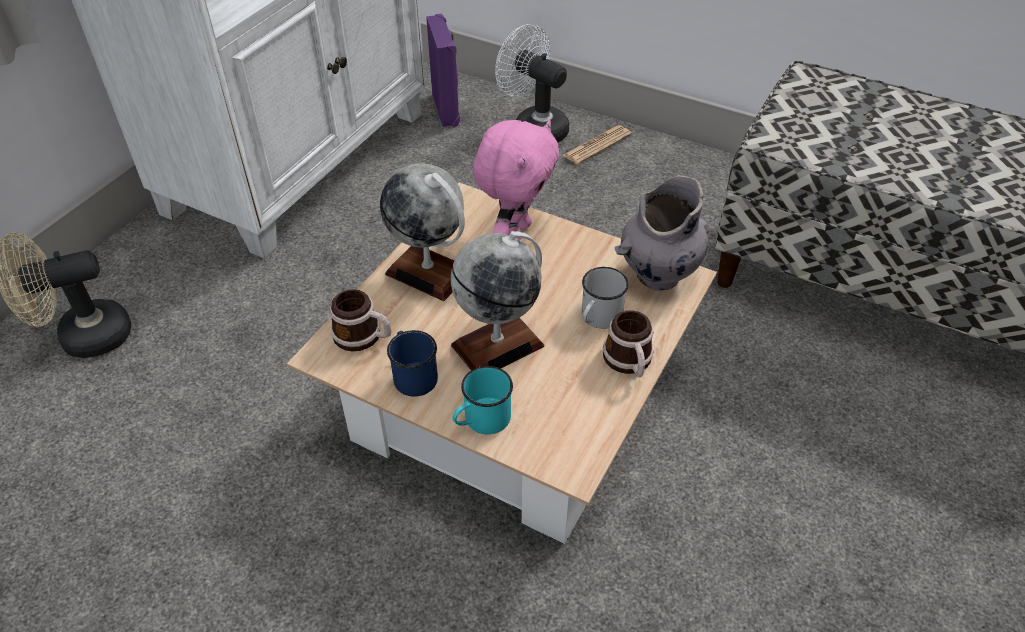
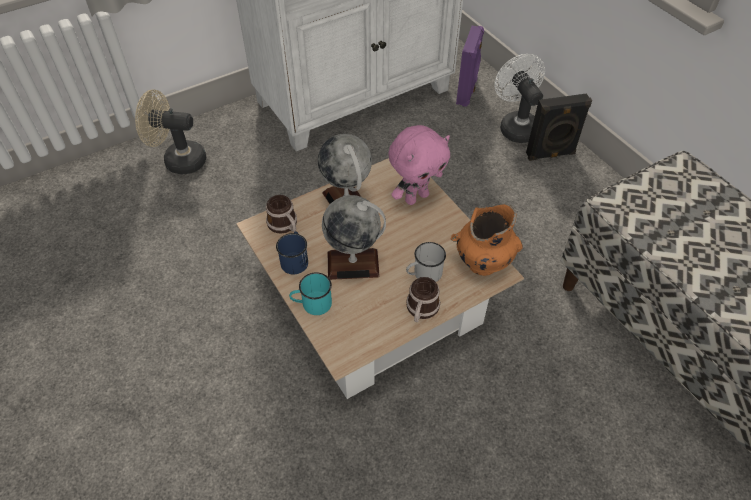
camera: 30 degrees right, 5 degrees up
newspaper [563,125,632,164] -> black speaker [526,93,592,161]
grey vase [615,175,709,291] -> orange vase [451,204,523,276]

